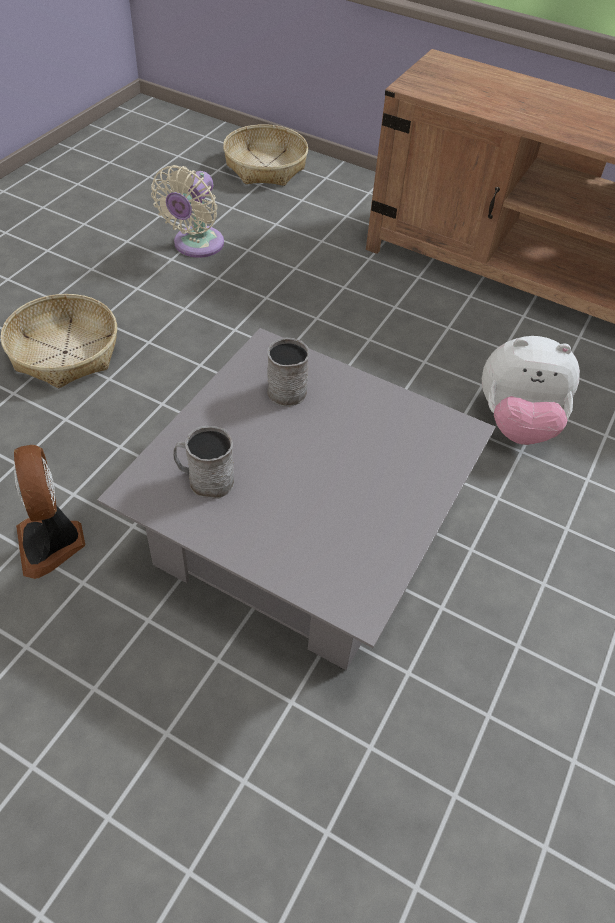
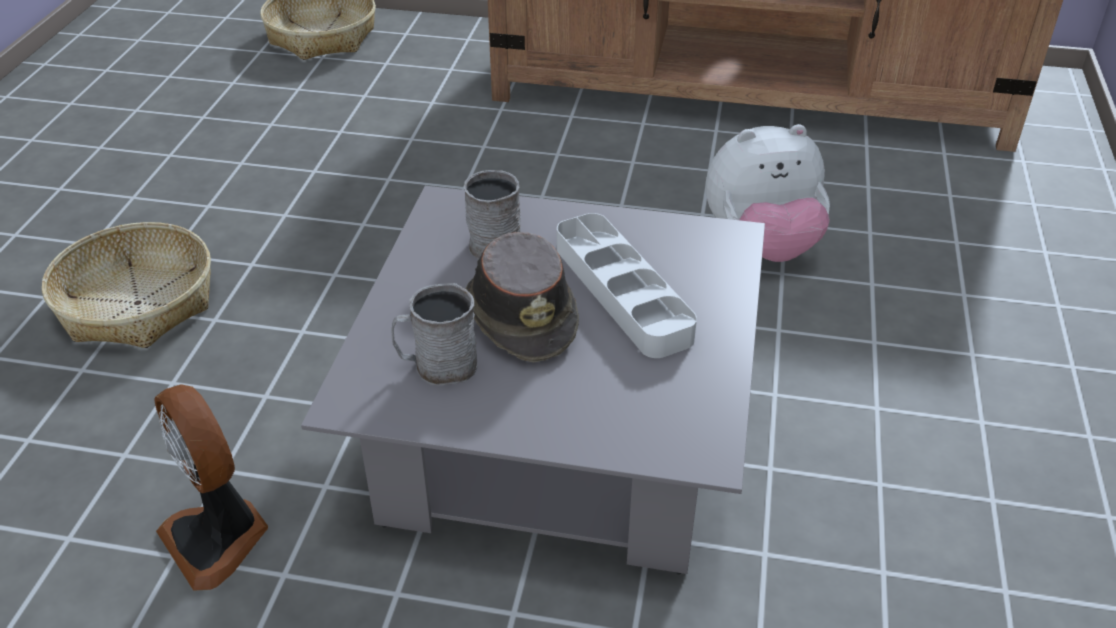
camera: 15 degrees left, 10 degrees down
beige fan [151,165,224,258] -> none
none -> brown hat [466,232,579,362]
none -> grey tray [557,213,697,358]

